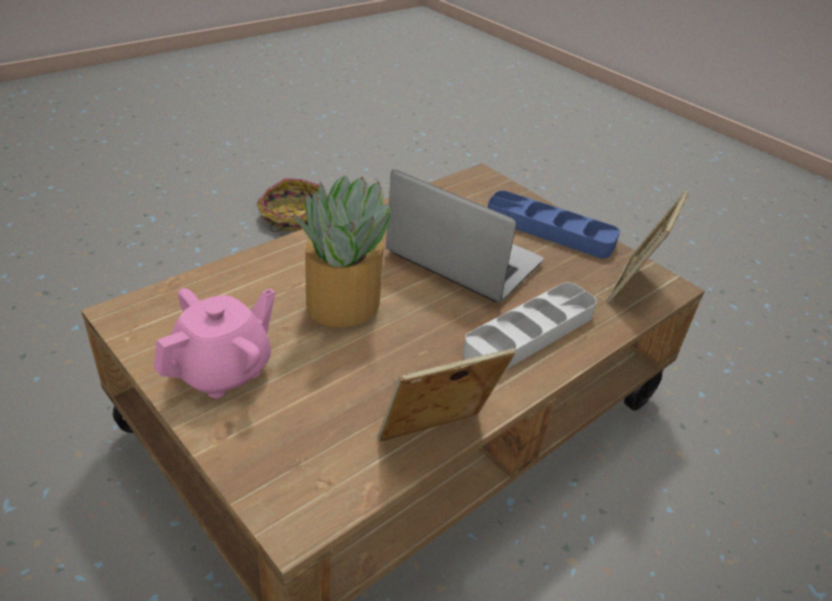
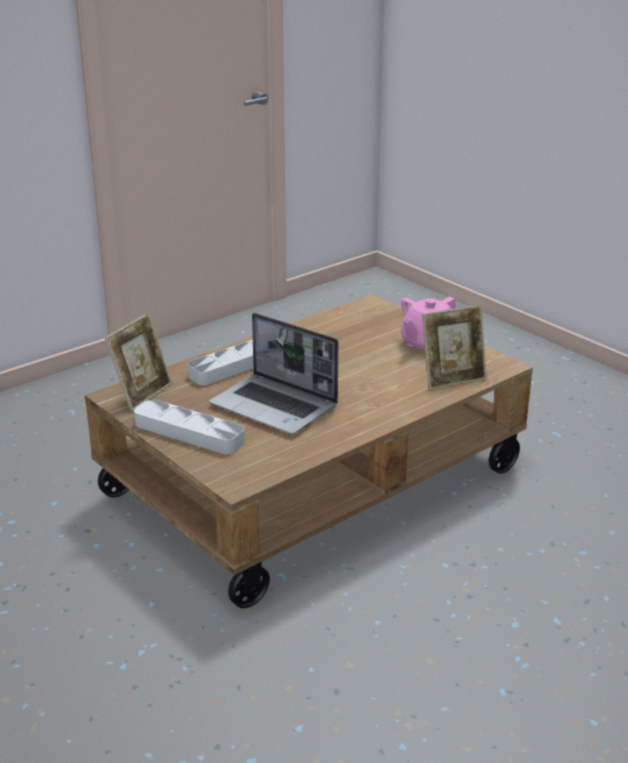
camera: 175 degrees left, 10 degrees down
basket [257,178,319,232] -> none
potted plant [293,175,391,327] -> none
picture frame [377,348,516,442] -> picture frame moved to [422,305,487,390]
blue tray [488,191,620,258] -> grey tray [134,399,245,454]

